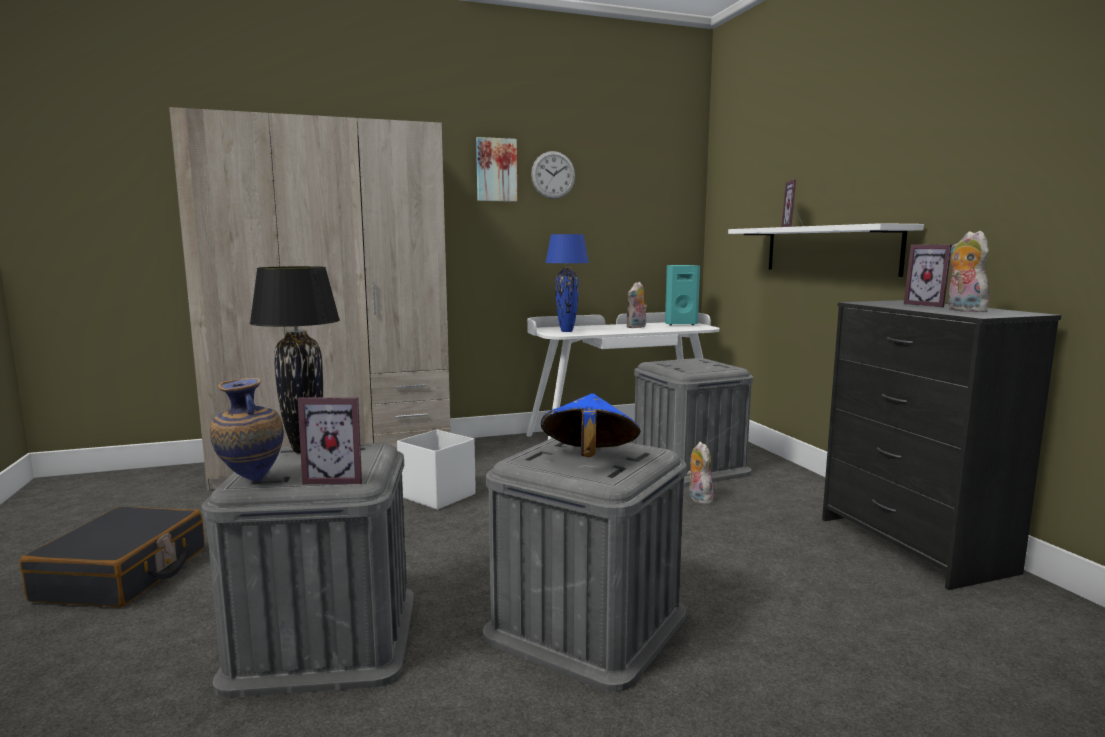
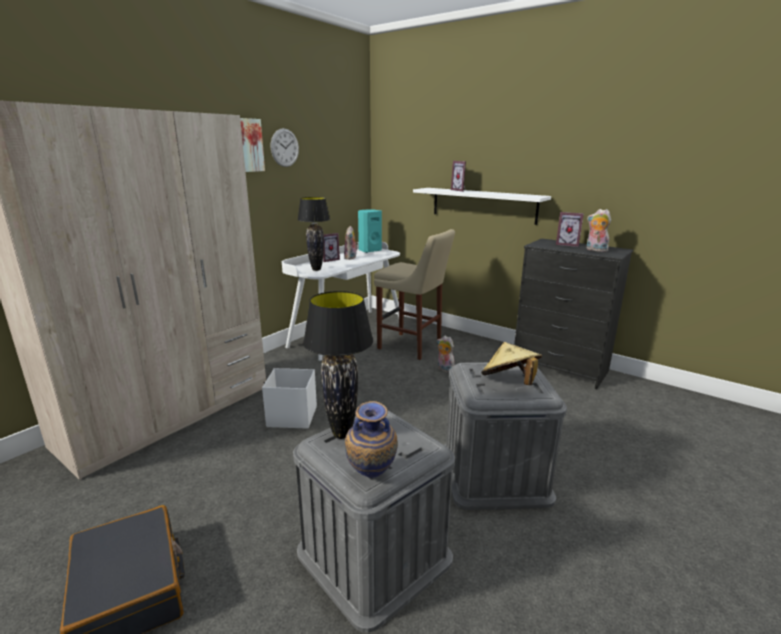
camera: 35 degrees left, 10 degrees up
picture frame [297,397,362,485] -> picture frame moved to [323,233,340,262]
blue hat [541,393,641,457] -> beige hat [481,342,542,385]
blue table lamp [545,234,589,332] -> black table lamp [297,197,330,271]
grey storage box [634,358,753,487] -> beige stool [374,229,455,360]

